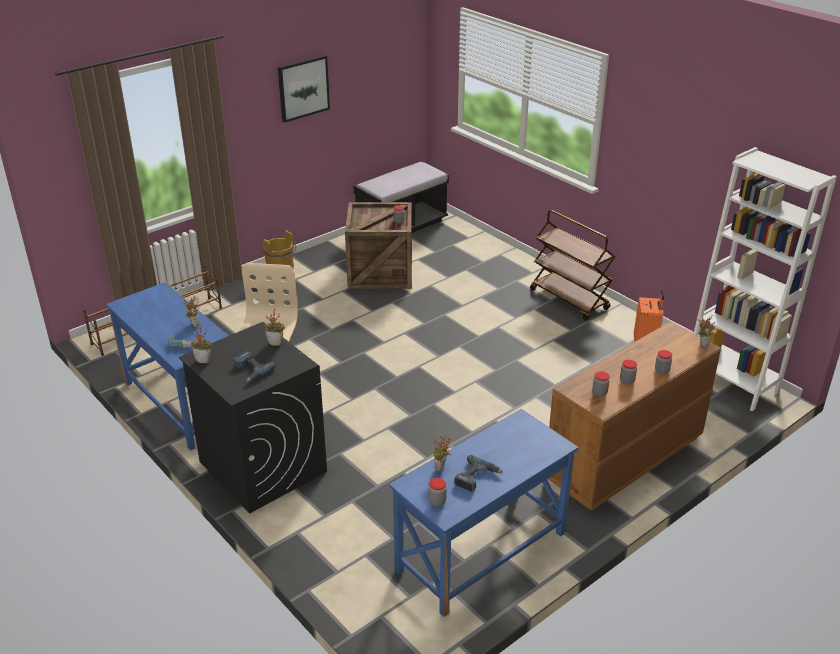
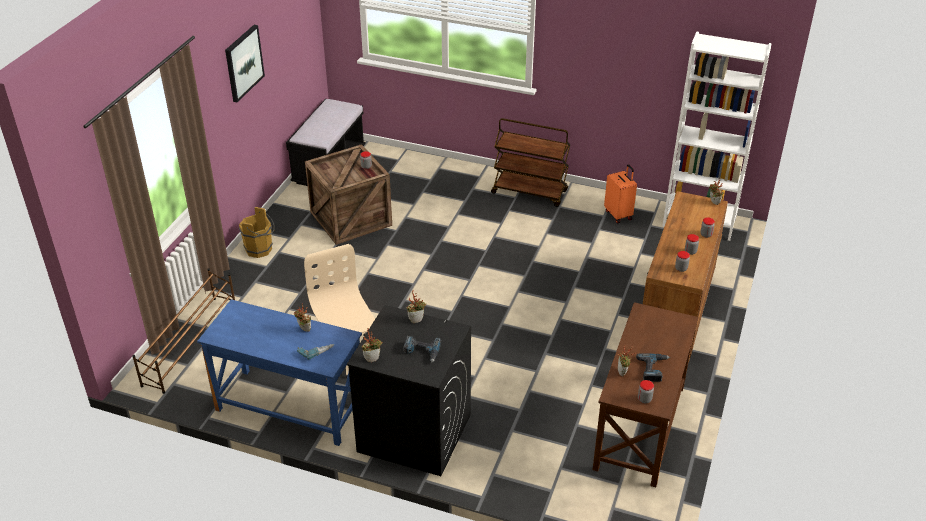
camera: 30 degrees left, 5 degrees up
blue desk [389,409,579,617] -> brown desk [593,302,699,487]

